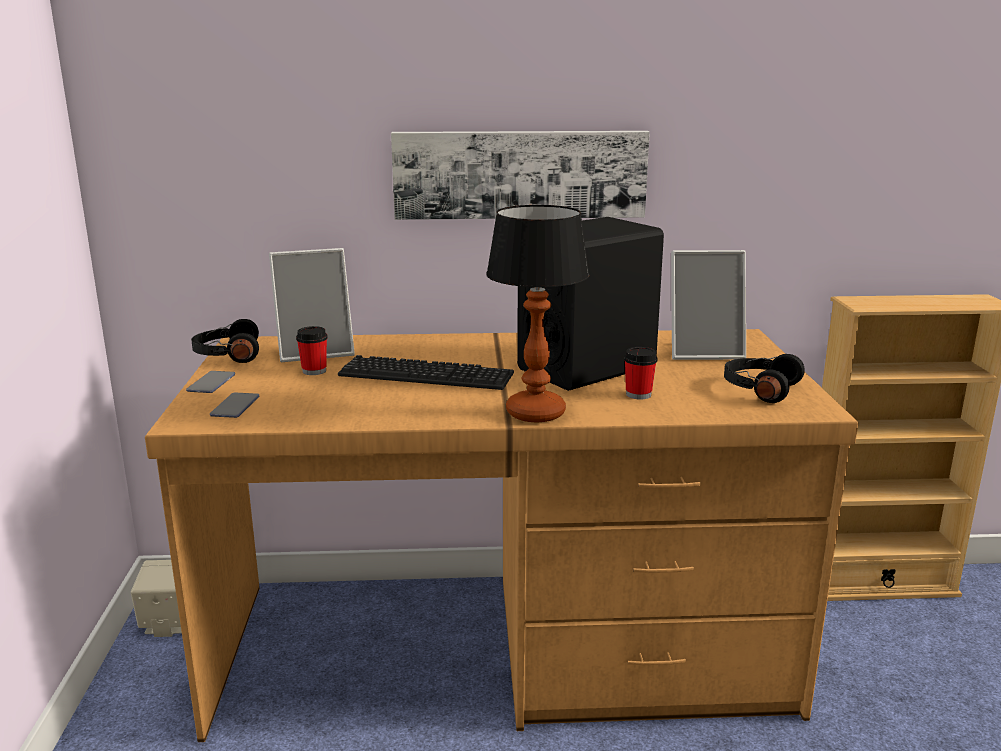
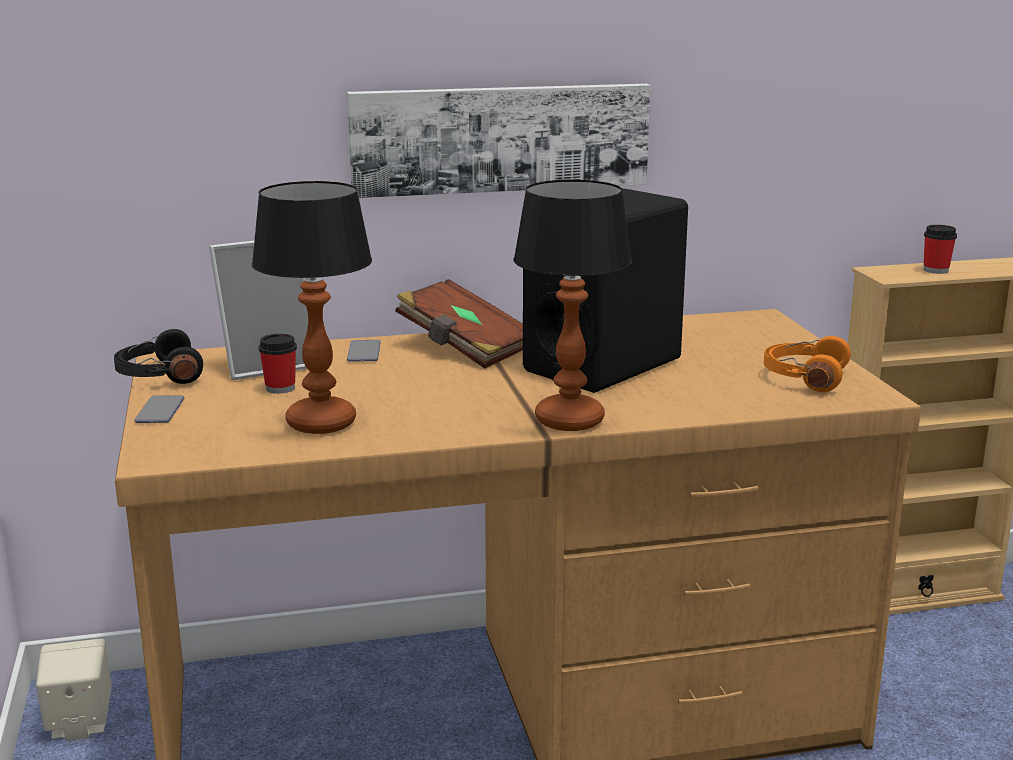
camera: 10 degrees left, 0 degrees up
phone [210,393,259,418] -> phone moved to [347,340,381,362]
keyboard [338,355,514,390] -> none
cup [624,347,657,399] -> cup moved to [924,225,957,274]
picture frame [671,250,746,360] -> none
black headphones [724,354,805,403] -> orange headphones [764,336,851,392]
none -> table lamp [252,181,372,434]
none -> brown book [395,279,523,369]

